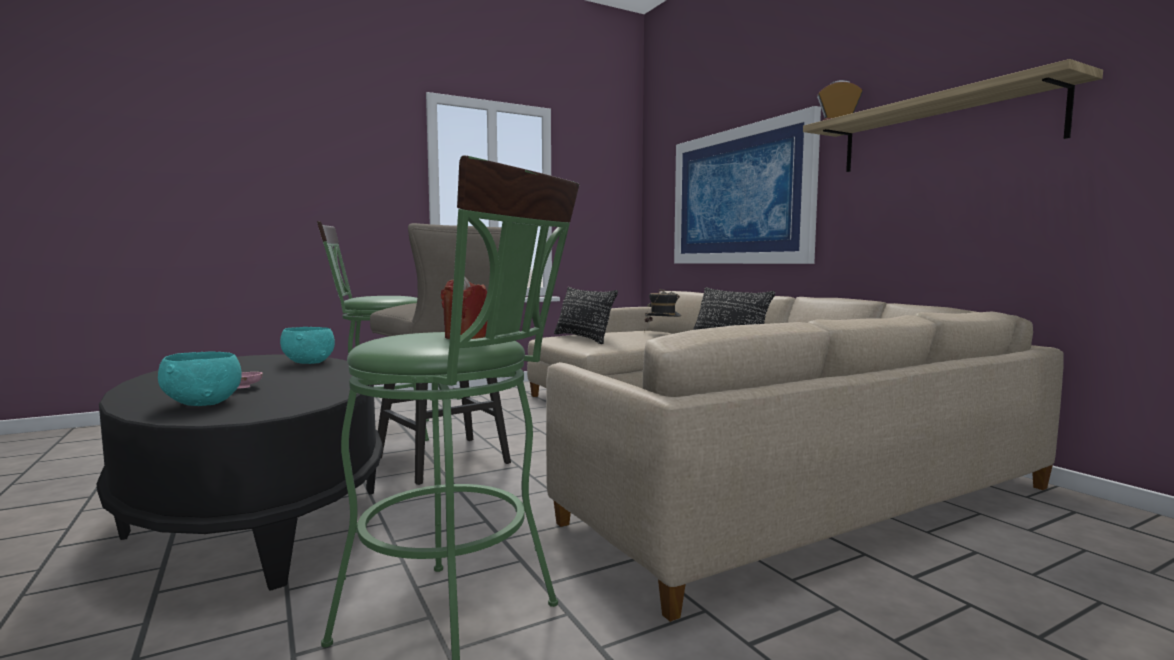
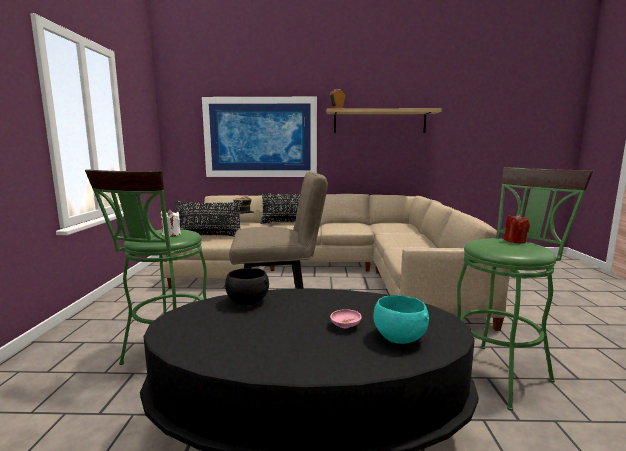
camera: 60 degrees left, 5 degrees up
turquoise bowl [280,327,335,364] -> black bowl [225,268,269,305]
none -> white candle [161,209,181,237]

